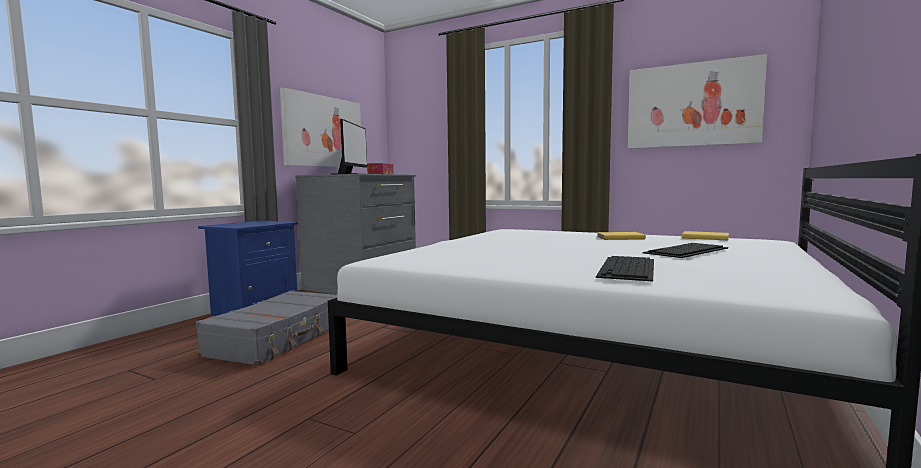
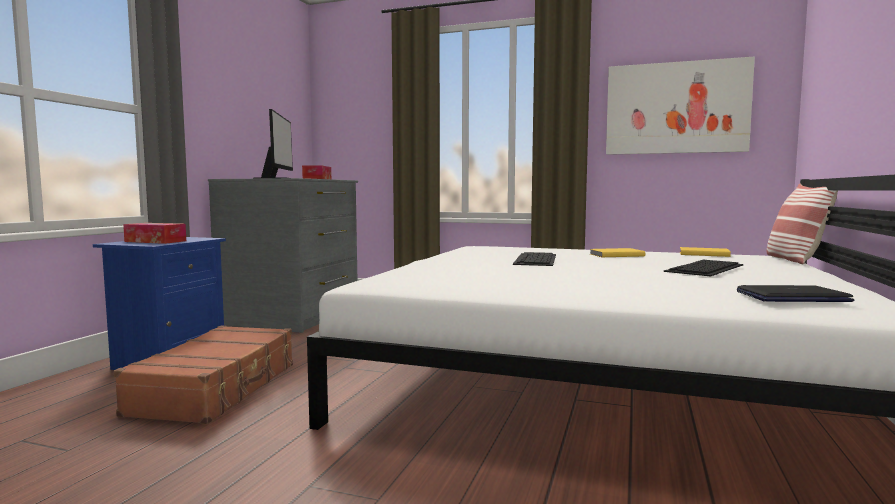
camera: 10 degrees left, 0 degrees up
grey suitcase [196,290,337,366] -> brown suitcase [114,326,293,424]
picture [280,88,362,168] -> none
keyboard [596,256,654,282] -> keyboard moved to [513,252,556,266]
none -> tissue box [123,223,186,244]
none -> laptop [737,285,855,302]
none -> pillow [767,184,838,264]

